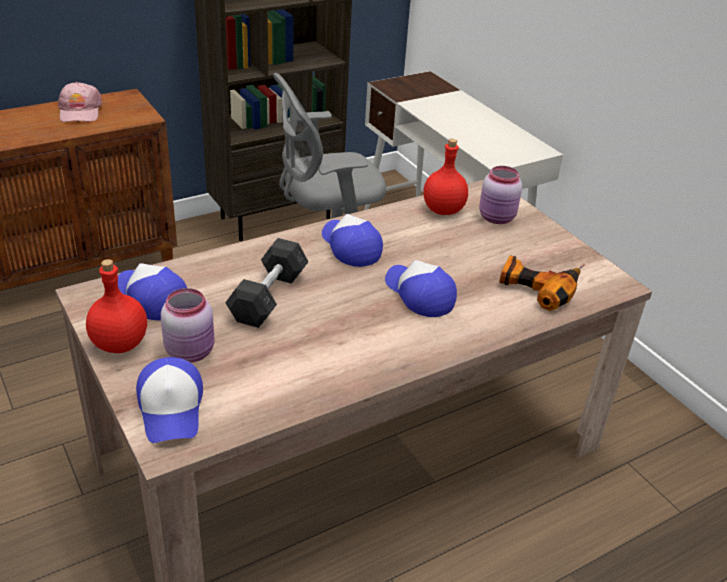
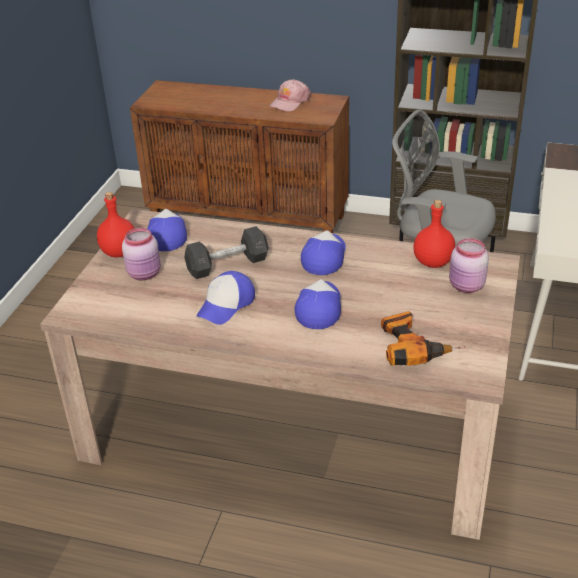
camera: 50 degrees right, 0 degrees up
cap [136,357,203,443] -> cap moved to [196,271,255,325]

